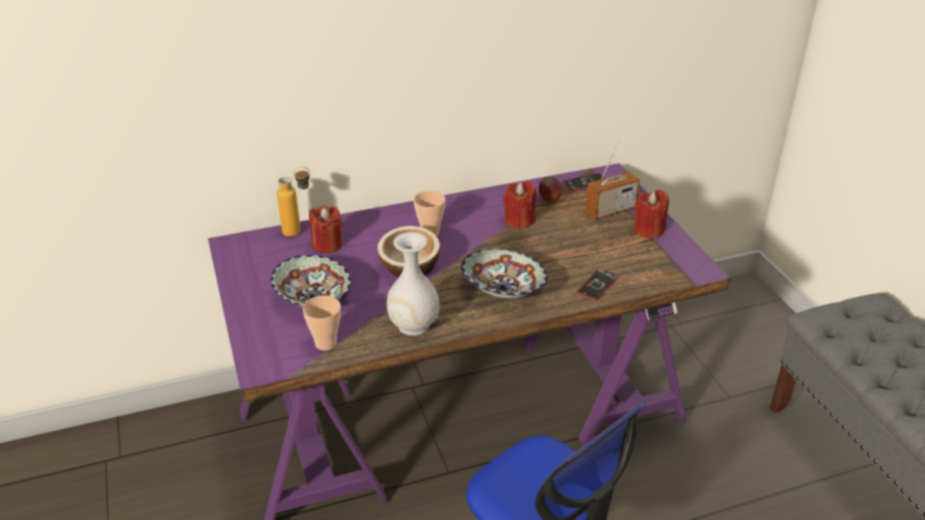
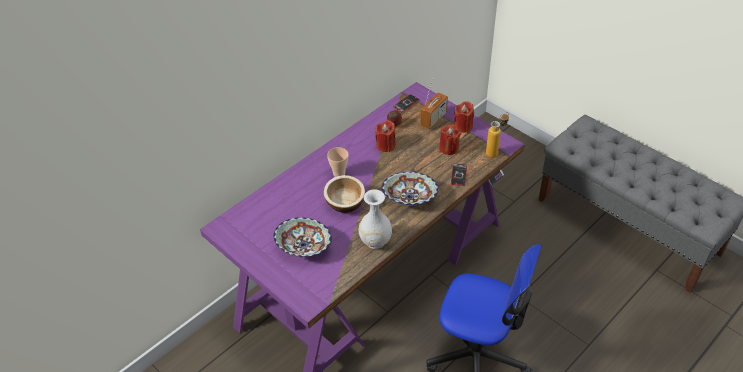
camera: 25 degrees left, 10 degrees up
bottle [277,167,310,237] -> bottle moved to [486,112,509,157]
cup [303,296,341,351] -> none
red candle [309,205,343,253] -> red candle moved to [439,124,461,155]

